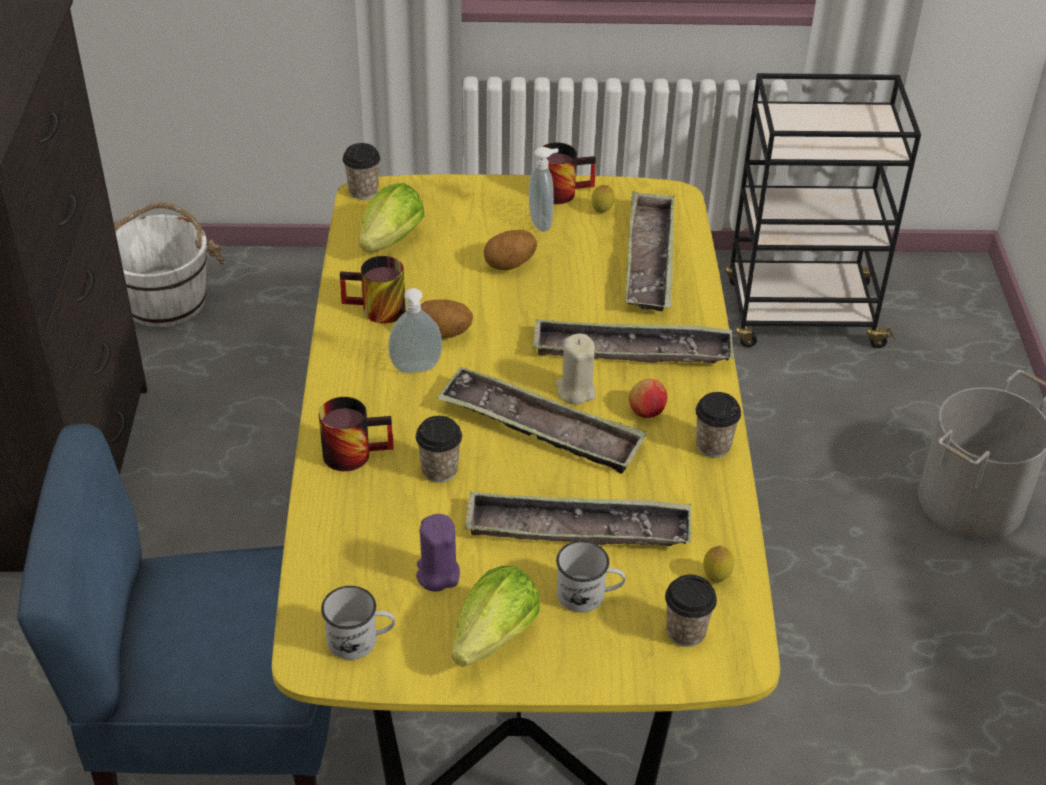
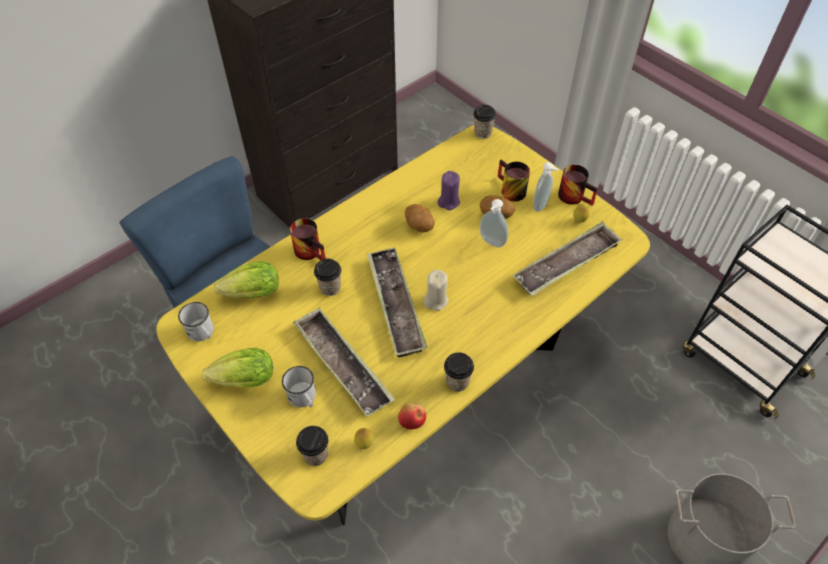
camera: 50 degrees right, 10 degrees up
white bucket [114,202,225,327] -> none
mug [340,256,406,324] -> mug moved to [498,159,530,201]
lettuce [359,183,425,252] -> lettuce moved to [214,261,279,298]
soap dispenser [388,288,442,373] -> soap dispenser moved to [480,199,508,248]
purple candle [416,514,460,592] -> purple candle moved to [437,171,460,210]
tray [533,318,733,363] -> none
apple [629,378,667,418] -> apple moved to [398,403,426,429]

